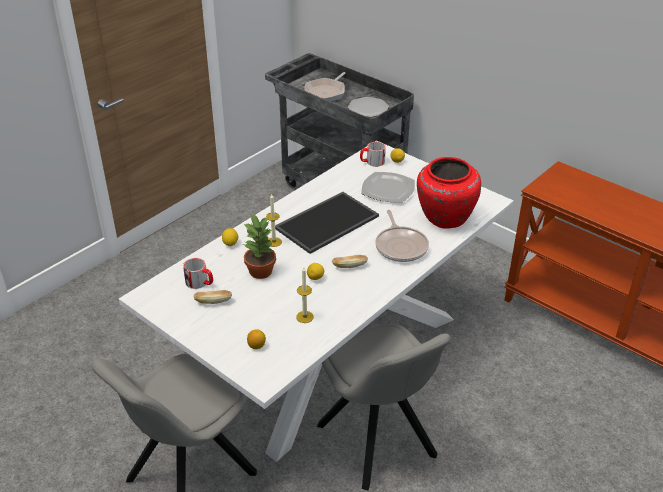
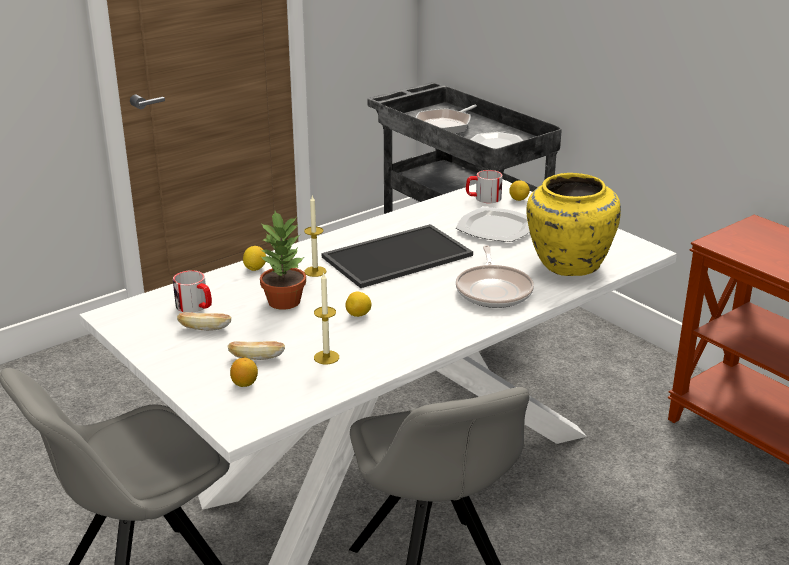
camera: 10 degrees right, 10 degrees down
bread [332,255,368,268] -> bread moved to [227,341,285,360]
red vase [417,157,481,229] -> yellow vase [527,173,621,276]

